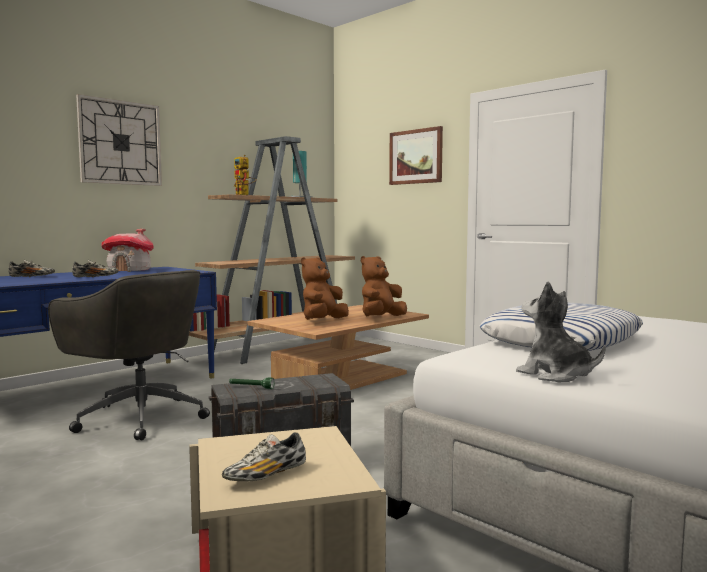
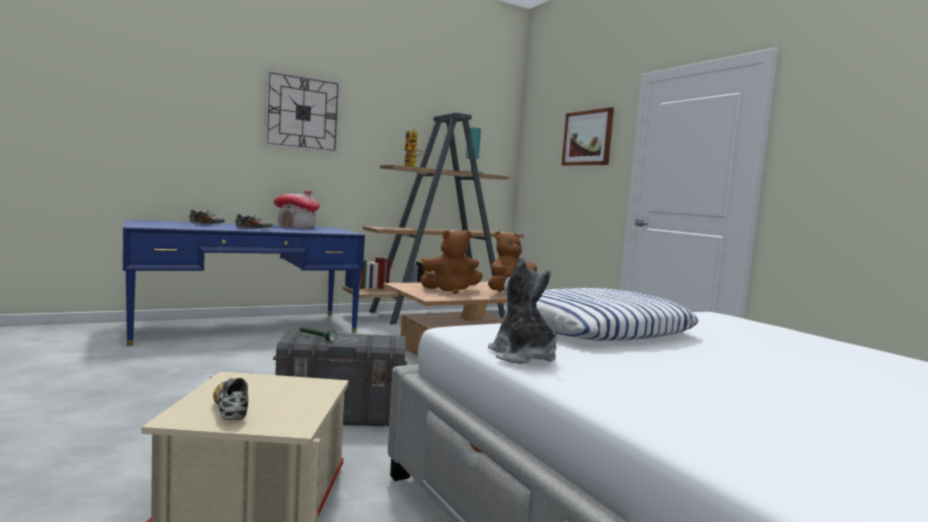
camera: 15 degrees right, 0 degrees up
grey office chair [48,270,210,440] -> none
shoe [222,432,306,481] -> shoe turned 90 degrees clockwise [213,378,248,420]
brown plush toy [301,257,349,320] -> brown plush toy turned 150 degrees counterclockwise [420,231,483,294]

